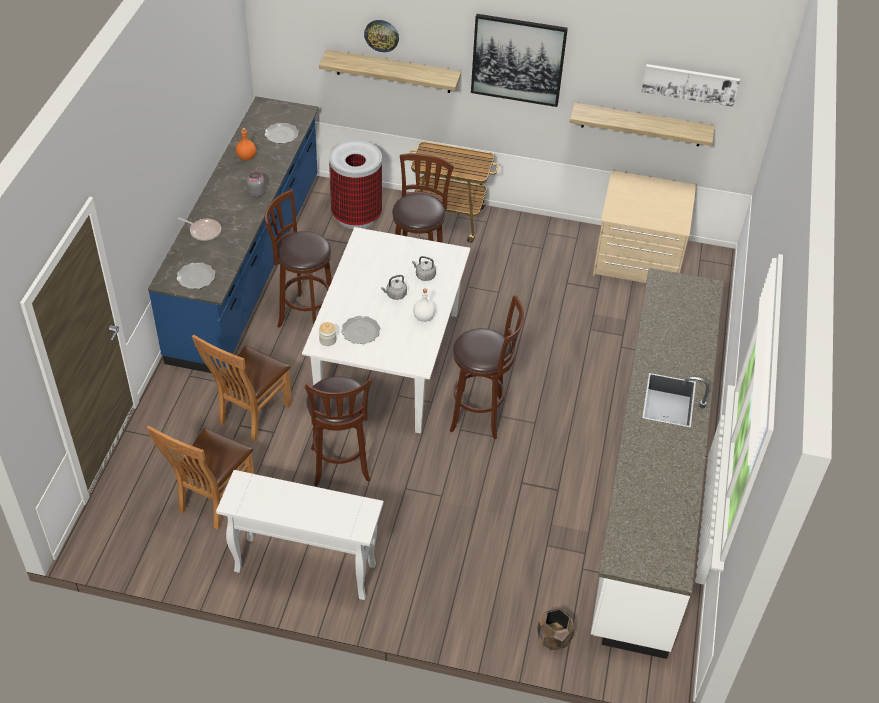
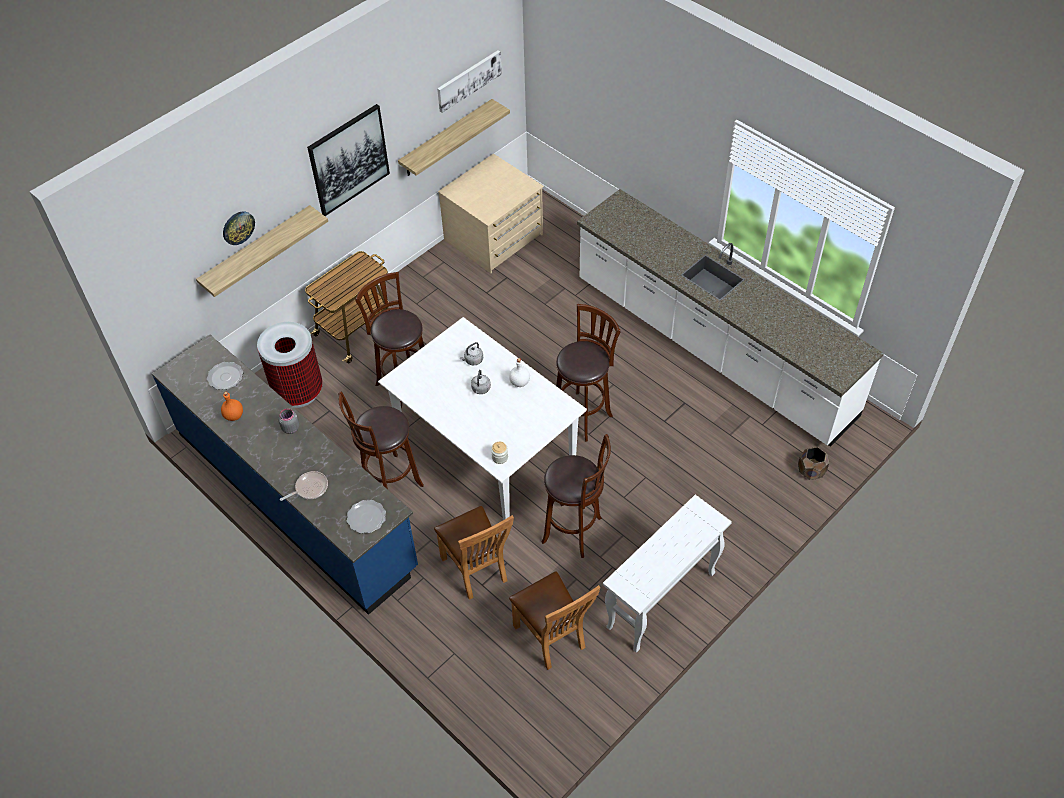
camera: 55 degrees left, 5 degrees up
plate [341,316,380,344] -> none

